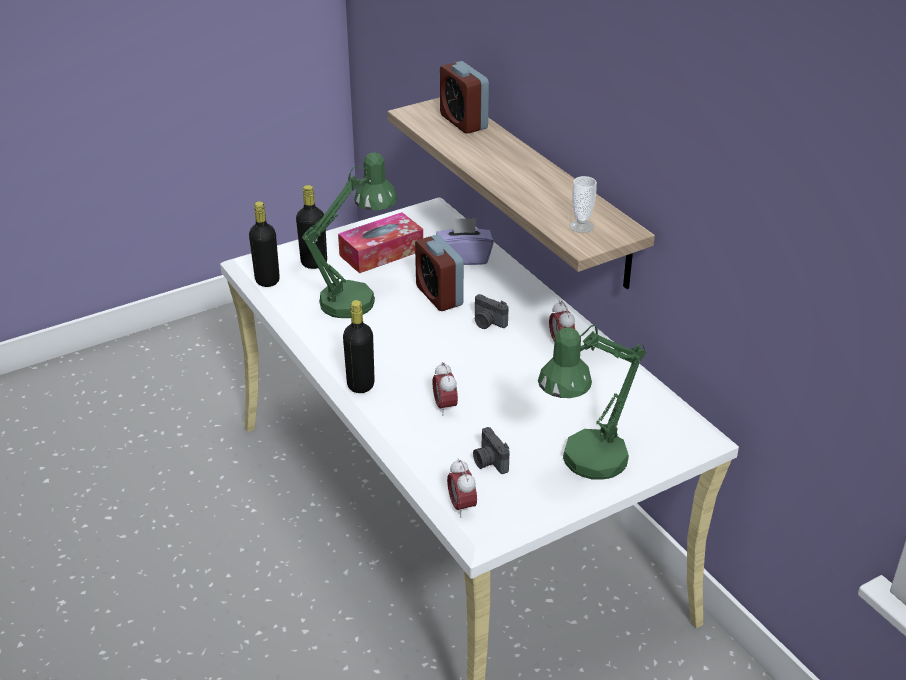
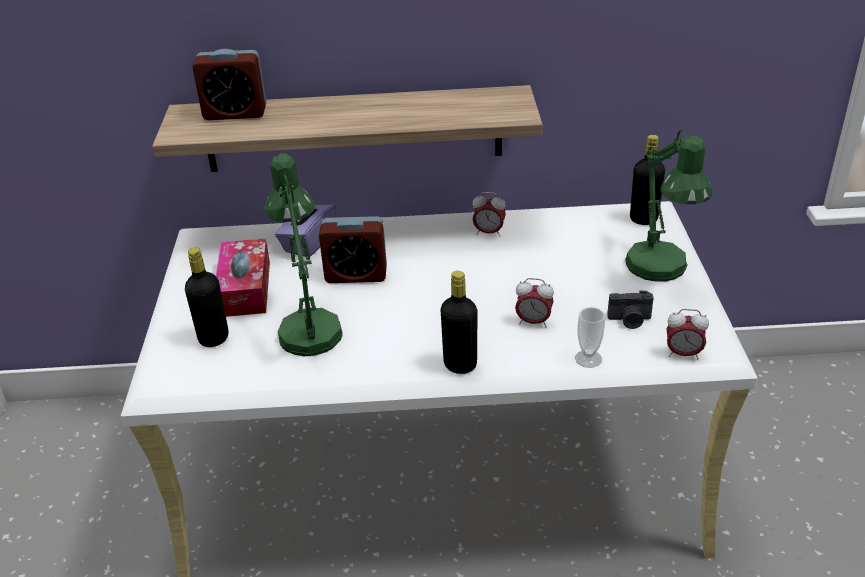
camera: 60 degrees left, 0 degrees up
black bottle [249,201,280,287] -> black bottle moved to [630,135,665,225]
camera [475,294,508,329] -> none
cup [569,176,597,233] -> cup moved to [575,307,605,368]

